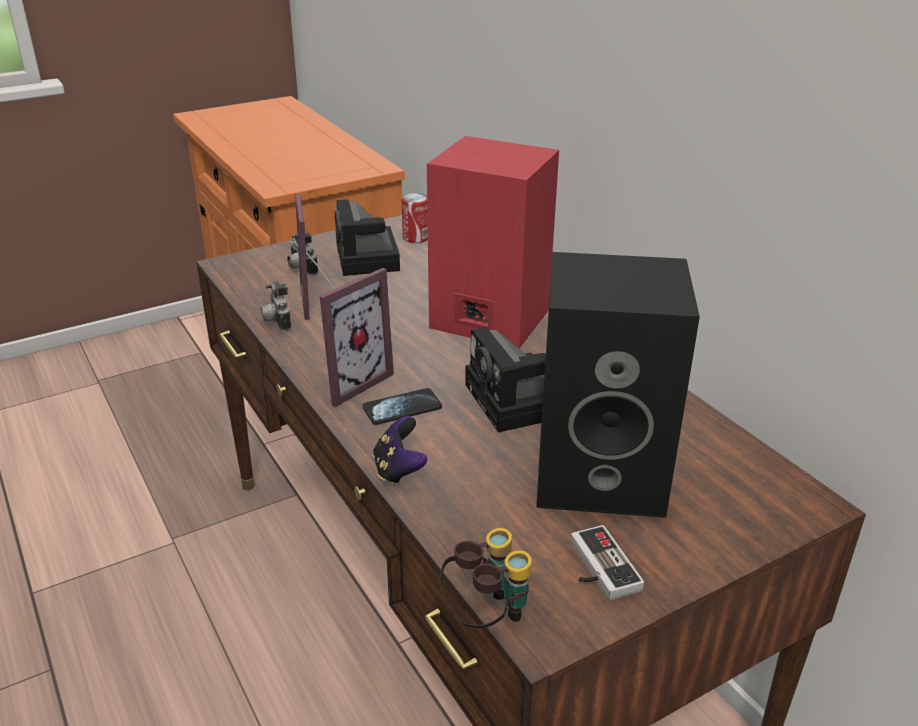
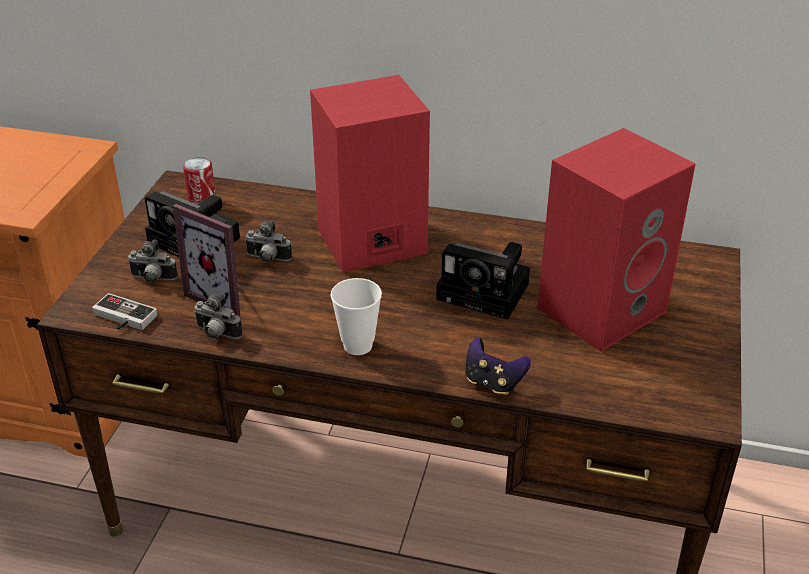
camera: 45 degrees left, 5 degrees up
picture frame [320,268,394,407] -> cup [330,278,382,355]
phone [363,388,442,425] -> none
binoculars [440,528,532,628] -> none
black speaker [536,252,700,518] -> red speaker [537,128,695,351]
game controller [571,525,644,600] -> game controller moved to [92,293,157,330]
none -> camera [245,220,292,263]

